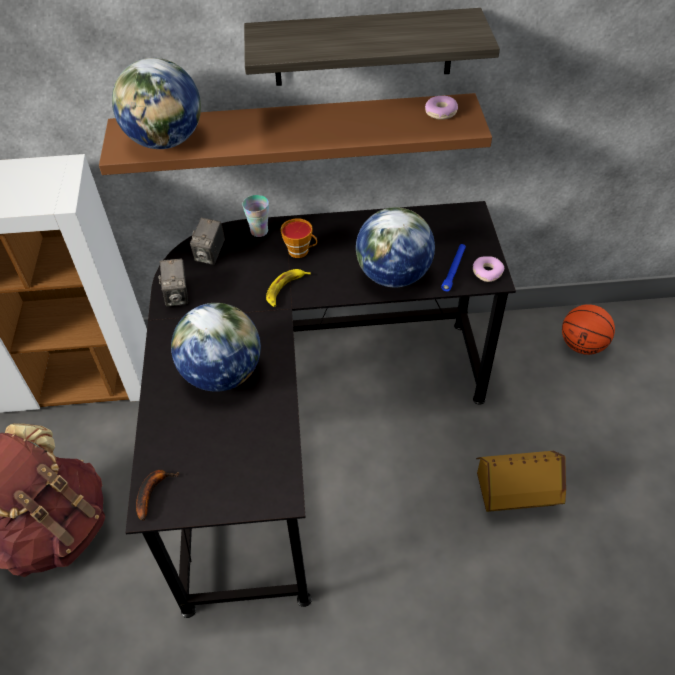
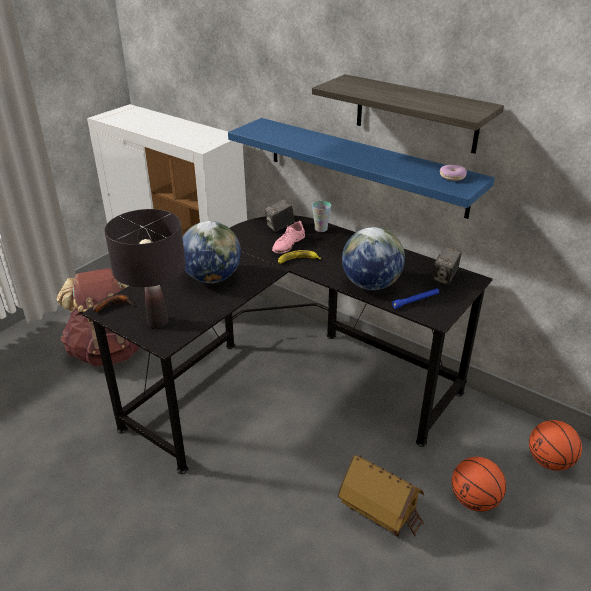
camera: 40 degrees right, 15 degrees down
brown shelf [99,93,492,175] -> blue shelf [228,118,495,219]
globe [112,58,201,149] -> none
camera [159,259,188,307] -> camera moved to [433,246,462,285]
cup [281,219,317,258] -> none
donut [473,256,504,282] -> none
none -> black table lamp [104,209,186,328]
none -> pink shoe [272,221,305,253]
none -> basketball [452,457,506,512]

